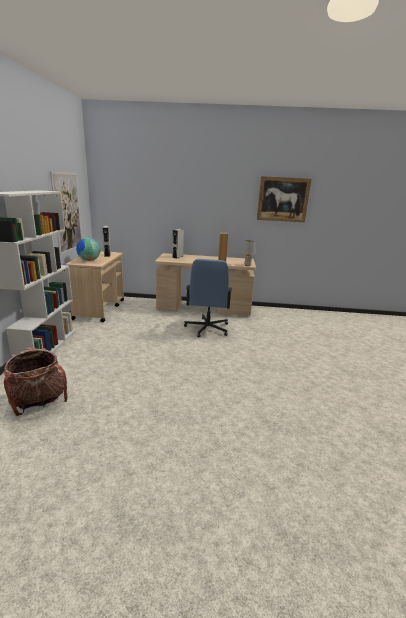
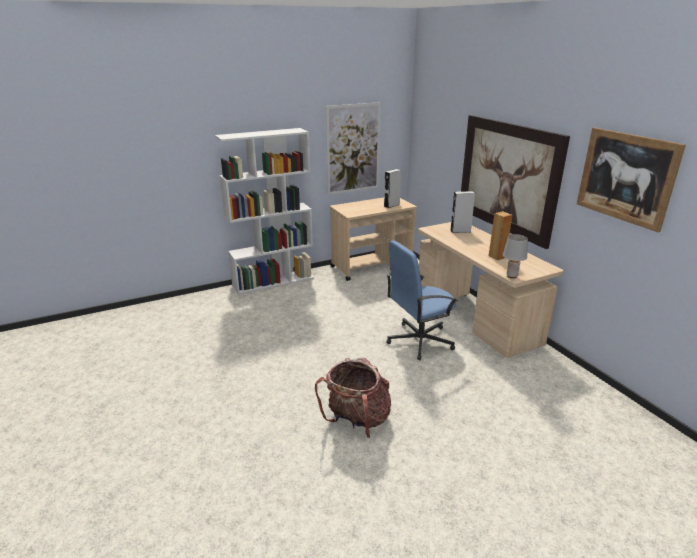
camera: 60 degrees right, 5 degrees up
backpack [4,347,68,416] -> backpack moved to [315,358,391,438]
globe [76,238,100,261] -> none
none -> picture [461,115,570,249]

